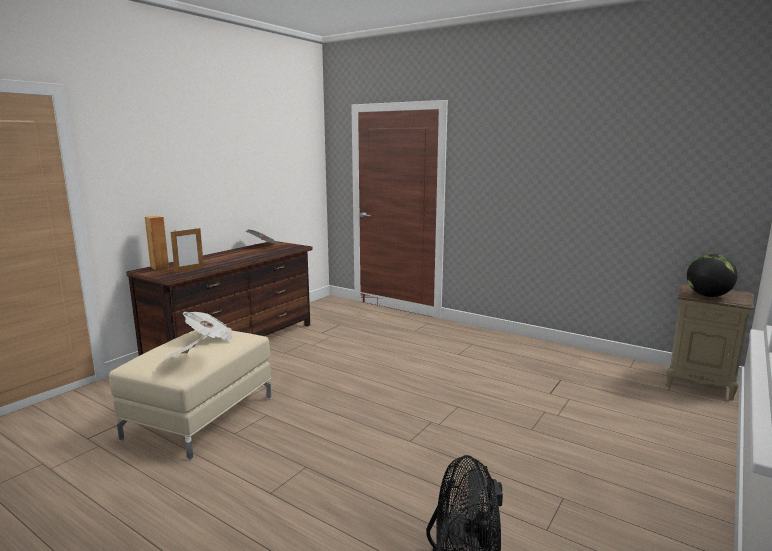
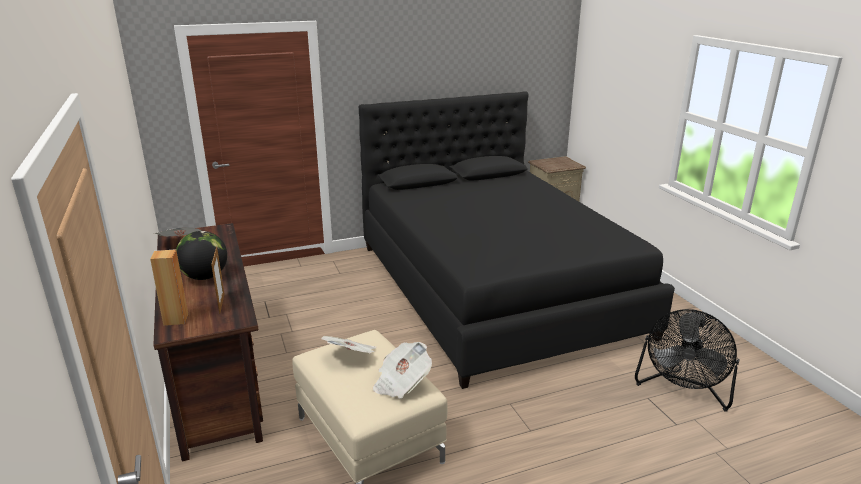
camera: 55 degrees left, 10 degrees up
globe [687,254,737,297] -> globe moved to [176,231,227,280]
none -> black bed [359,91,675,389]

